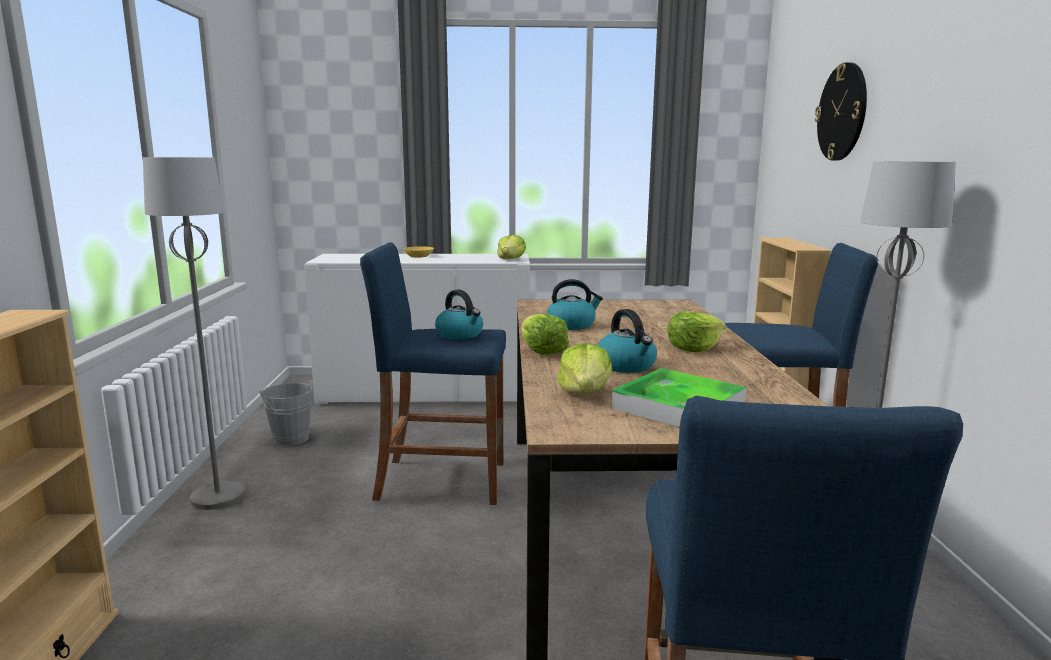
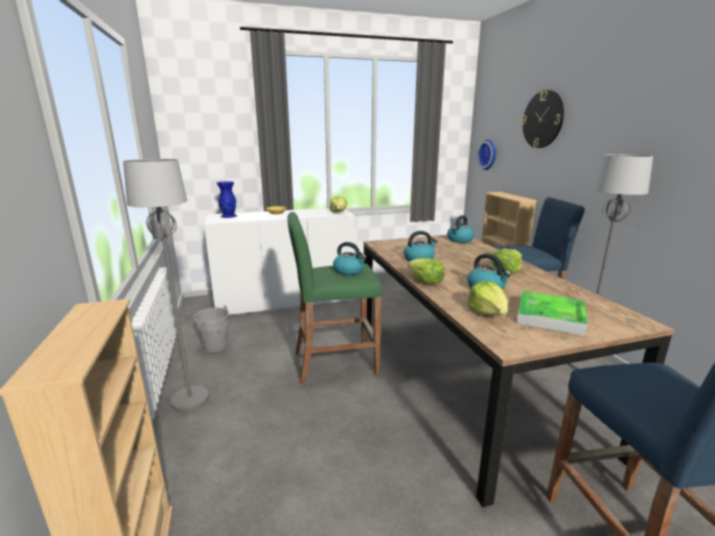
camera: 15 degrees left, 5 degrees up
blue stool [360,243,506,505] -> green stool [287,212,383,384]
none -> blue vase [217,181,237,218]
none -> kettle [447,215,474,243]
none -> wall clock [477,140,496,170]

